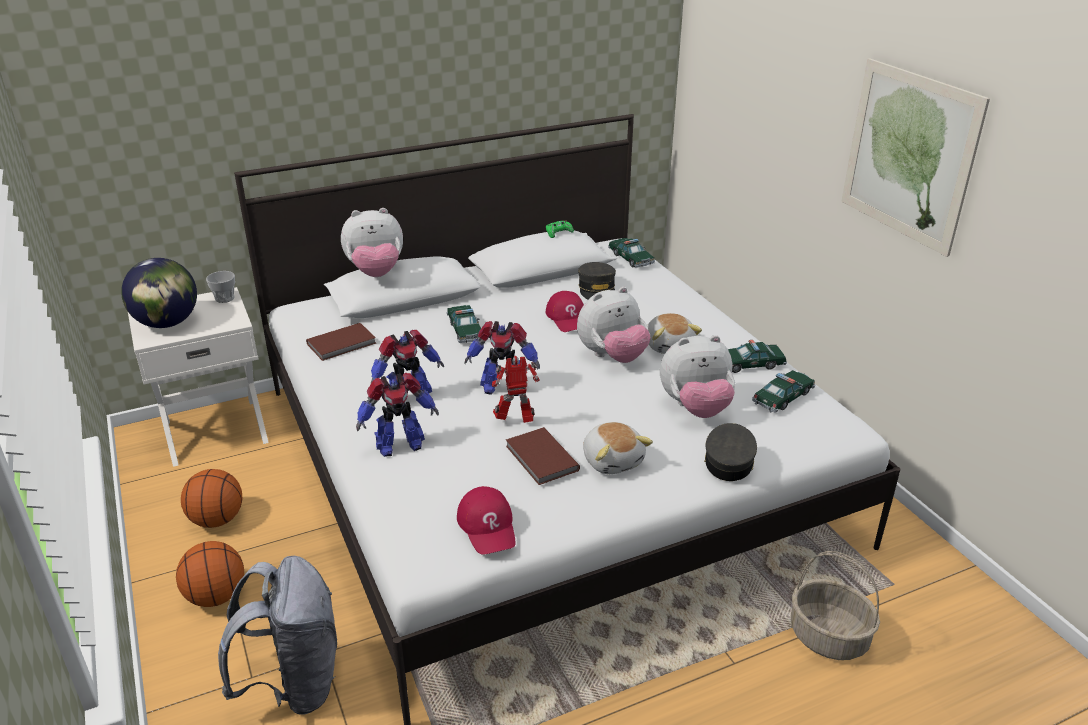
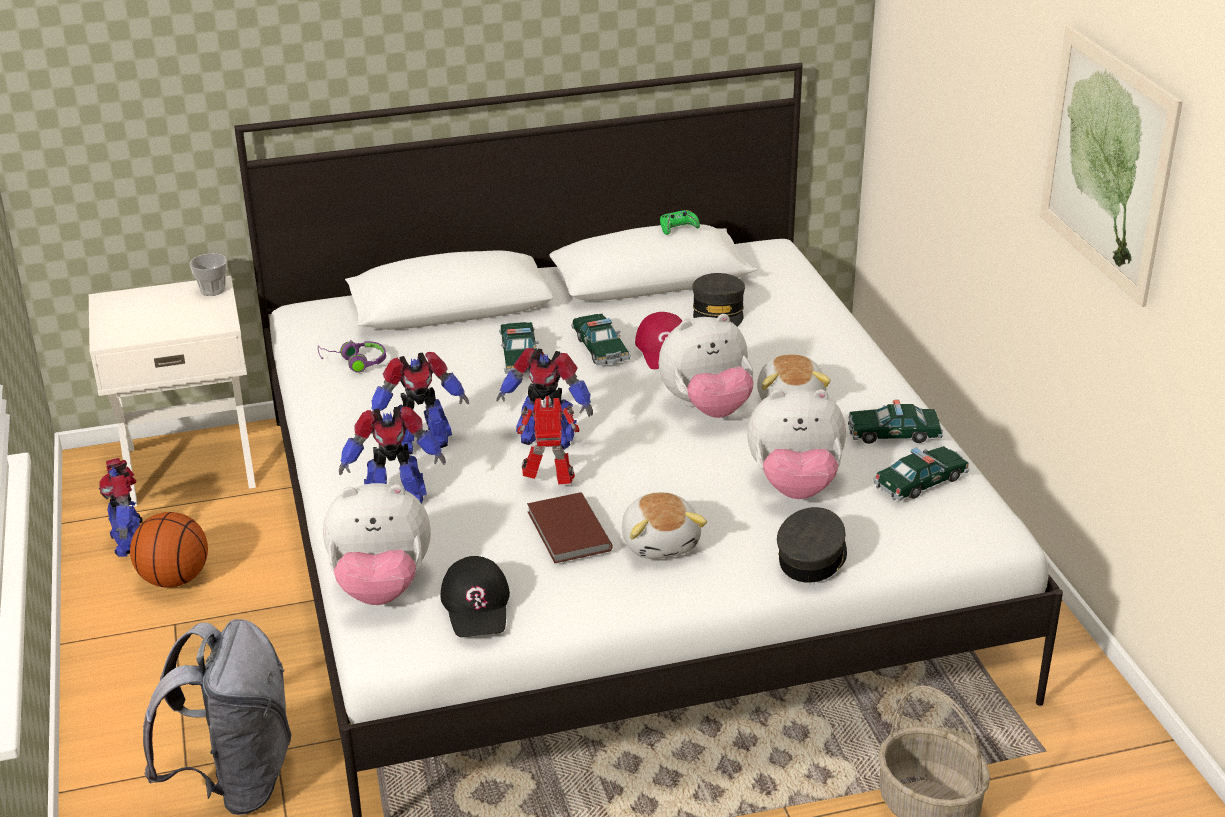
camera: 10 degrees right, 0 degrees up
globe [121,258,197,328] -> none
basketball [176,541,244,607] -> none
brown book [306,323,376,361] -> purple headphones [318,340,386,373]
plush toy [341,208,403,277] -> plush toy moved to [323,483,431,605]
red cap [457,486,516,555] -> black cap [440,556,510,637]
toy car [608,238,655,268] -> toy car moved to [571,314,631,365]
none -> toy robot [99,458,143,557]

